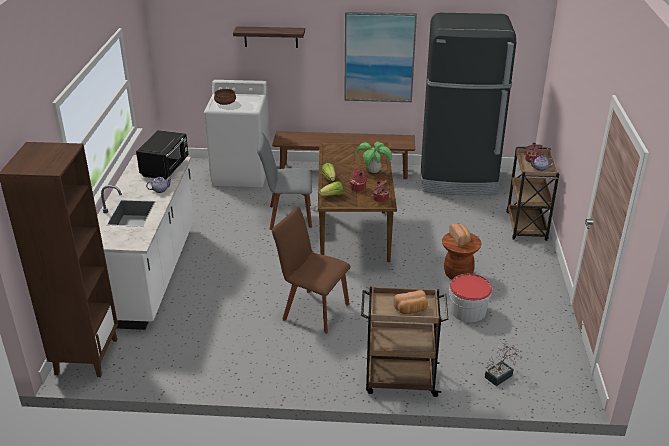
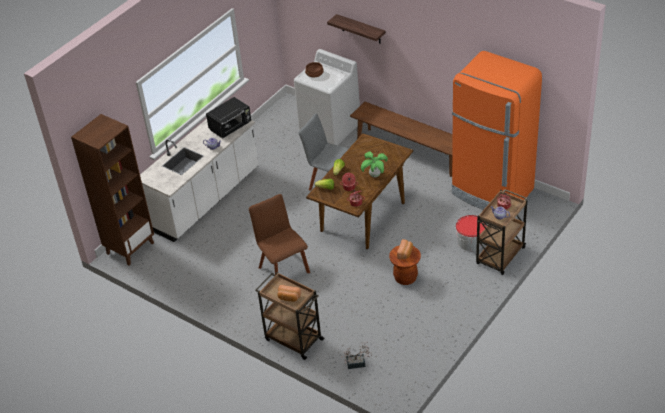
camera: 35 degrees right, 10 degrees up
picture [344,12,417,102] -> none
black fridge [421,13,516,195] -> orange fridge [451,51,542,210]
bucket [449,274,492,322] -> bucket moved to [456,215,487,251]

